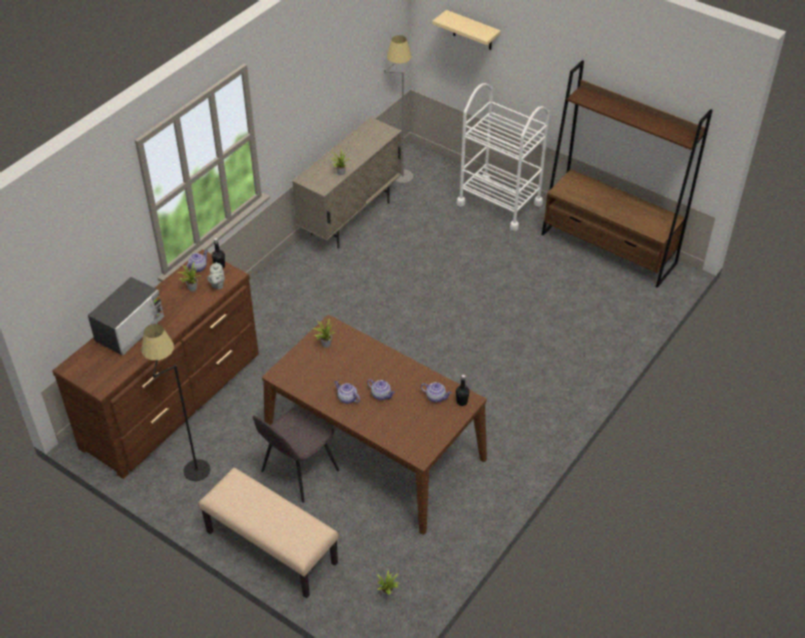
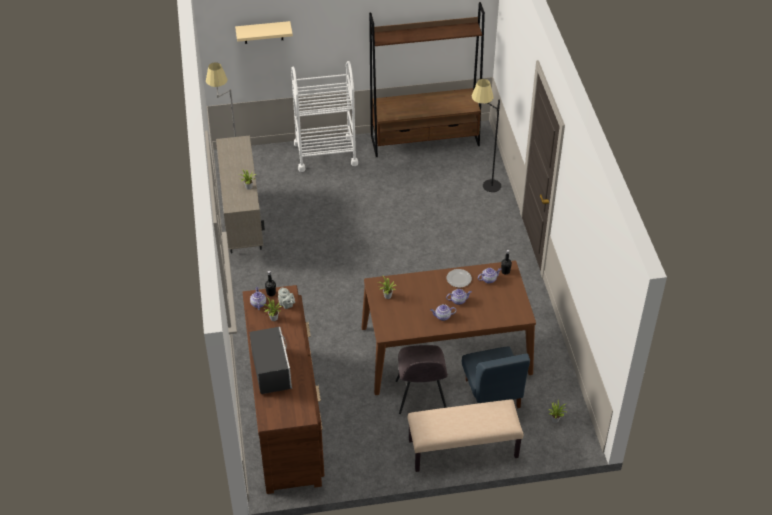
camera: 45 degrees left, 0 degrees up
black floor lamp [141,324,210,481] -> black floor lamp moved to [472,79,501,192]
none -> plate [447,269,472,288]
none -> blue chair [462,346,530,408]

